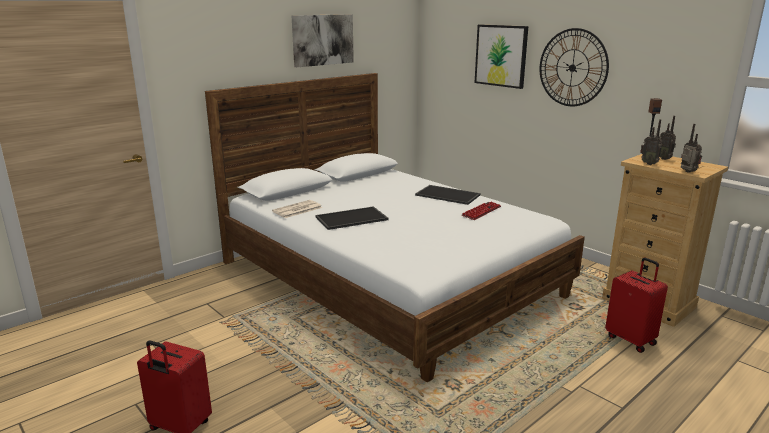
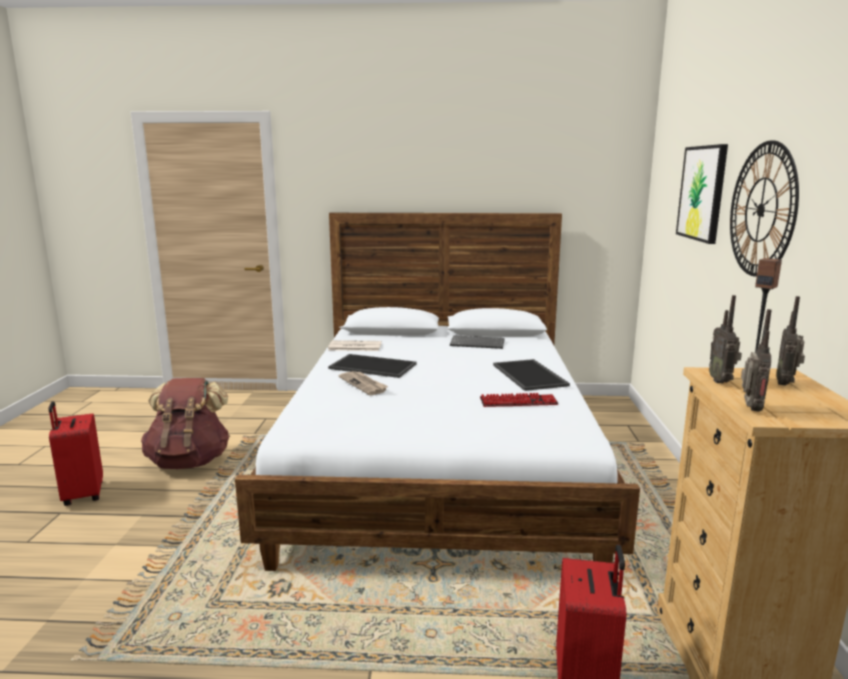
camera: 45 degrees right, 5 degrees down
picture [291,14,354,67] -> none
none -> brown backpack [141,378,230,469]
none -> newspaper [339,371,388,395]
none -> keyboard [450,335,505,349]

